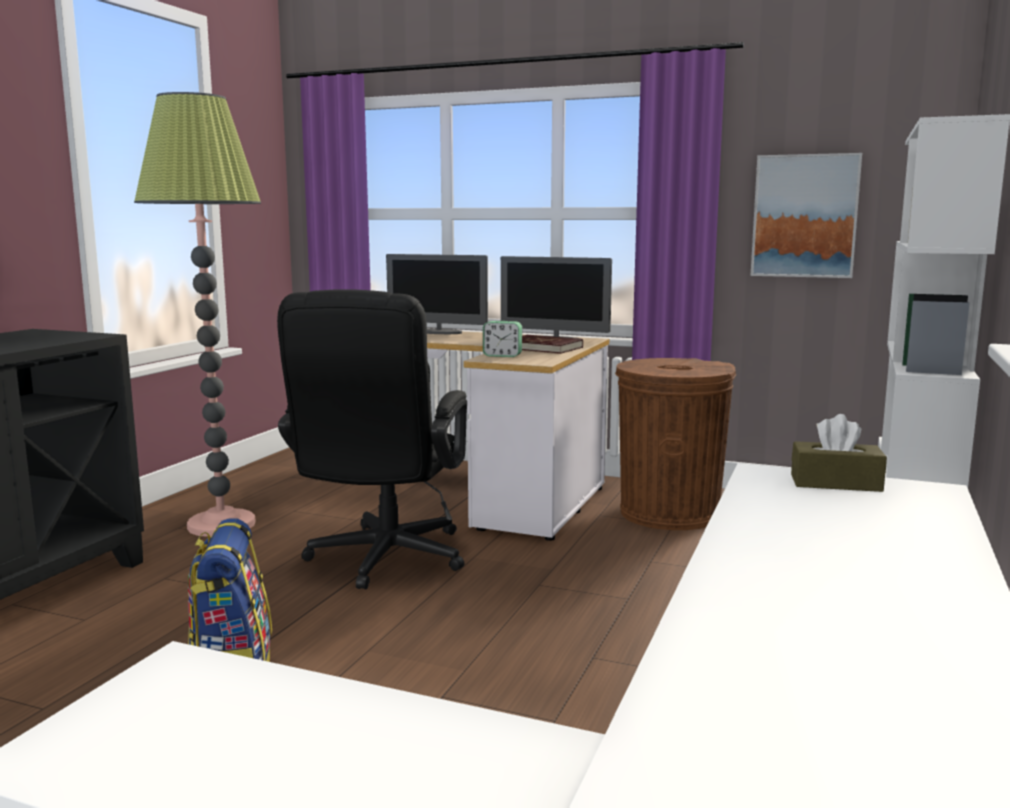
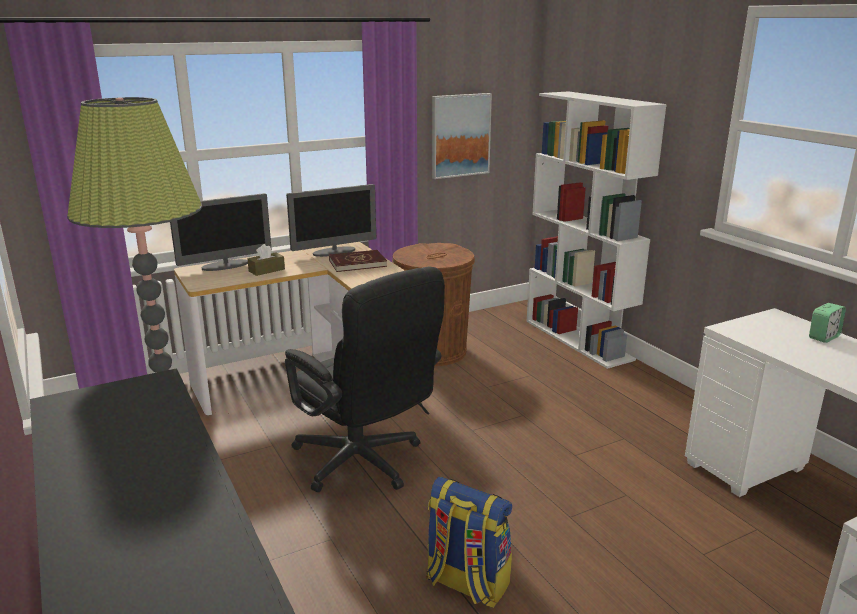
camera: 50 degrees left, 10 degrees up
alarm clock [483,321,522,357] -> alarm clock moved to [809,303,846,343]
brown tissue box [791,414,887,492] -> brown tissue box moved to [247,244,285,276]

